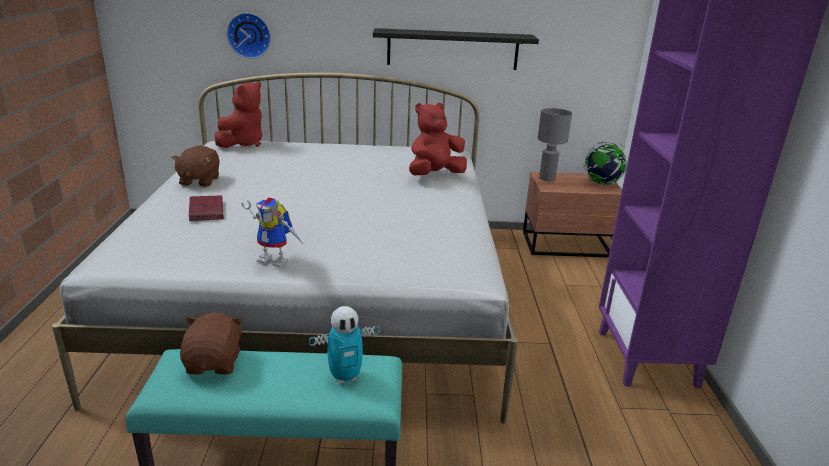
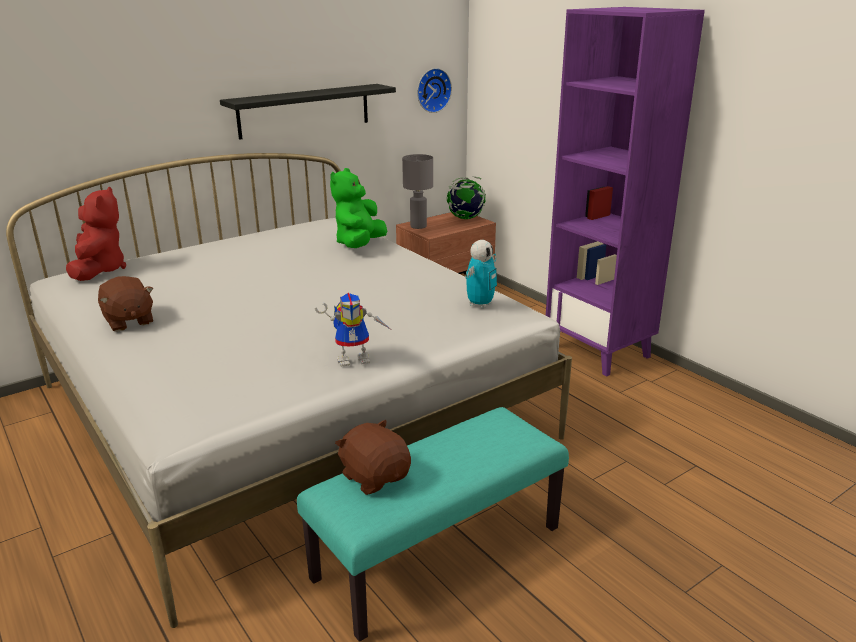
camera: 35 degrees left, 0 degrees up
red book [189,195,224,221] -> none
wall clock [227,13,271,59] -> wall clock moved to [417,68,452,113]
toy robot [309,306,380,384] -> toy robot moved to [465,240,497,309]
red plush toy [409,103,467,175] -> green plush toy [330,168,387,248]

